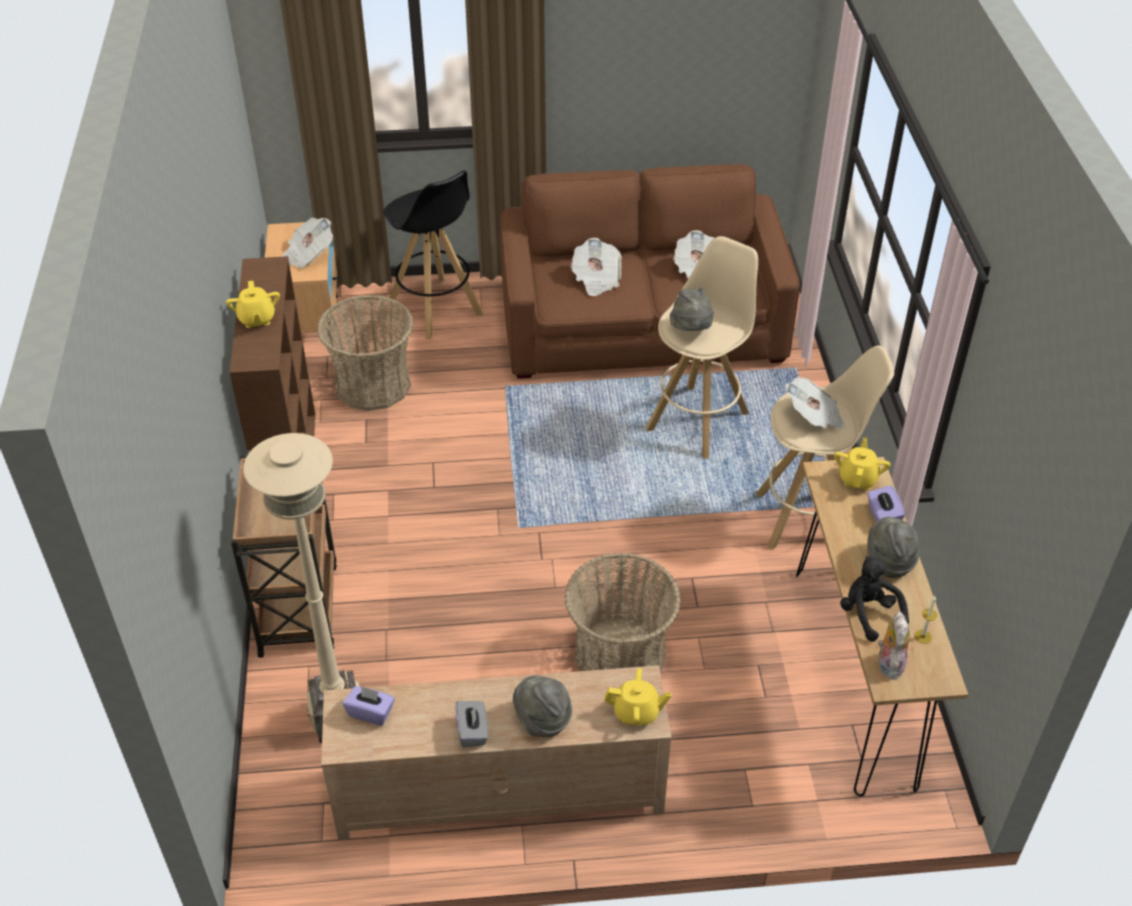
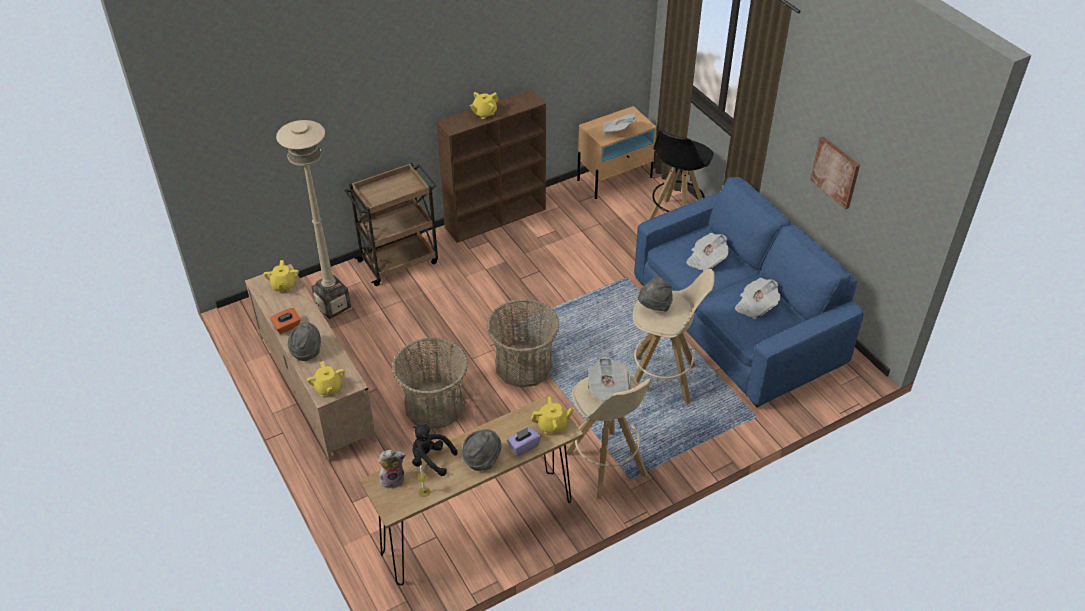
camera: 65 degrees right, 0 degrees up
basket [317,295,414,411] -> basket moved to [486,299,560,387]
purple tissue box [343,686,395,726] -> yellow teapot [263,260,299,291]
grey tissue box [456,701,488,748] -> orange tissue box [270,308,301,334]
brown sofa [500,164,800,379] -> blue sofa [634,177,864,407]
black plush toy [840,556,909,642] -> black plush toy turned 105 degrees counterclockwise [412,424,458,476]
none -> picture [810,136,860,210]

